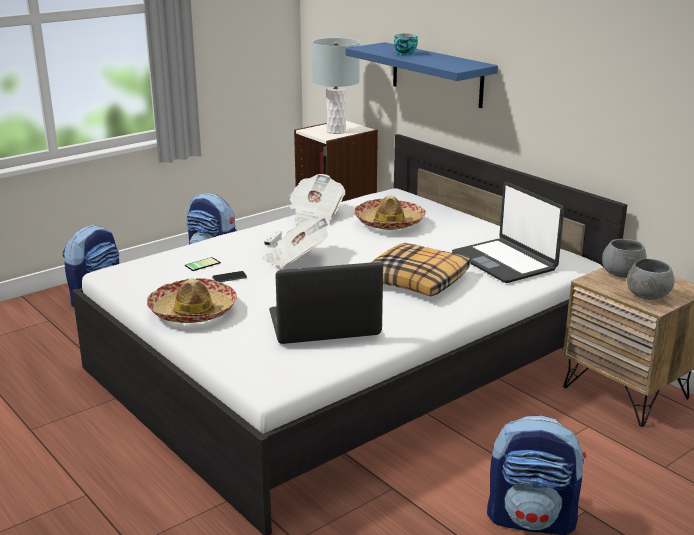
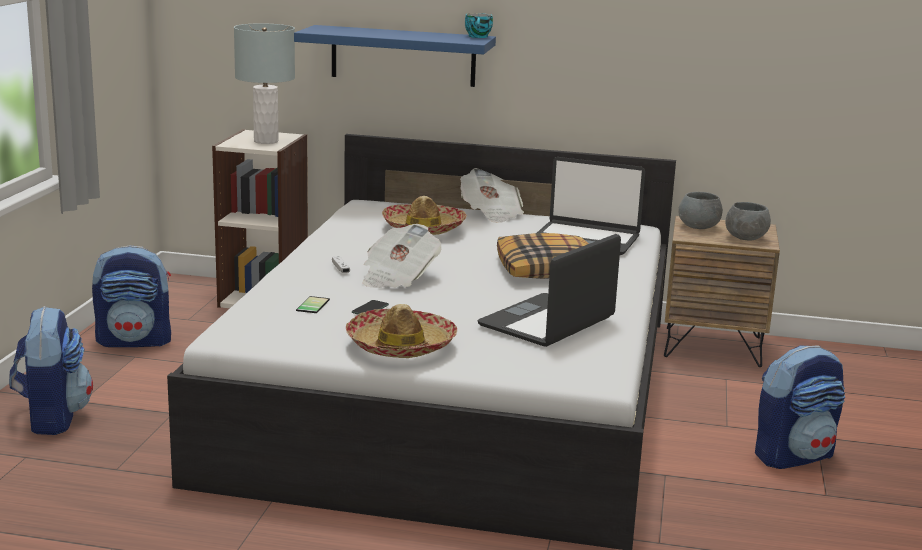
camera: 40 degrees left, 5 degrees down
newspaper [289,174,346,224] -> newspaper moved to [460,168,524,223]
cup [394,34,418,56] -> cup moved to [465,13,493,38]

